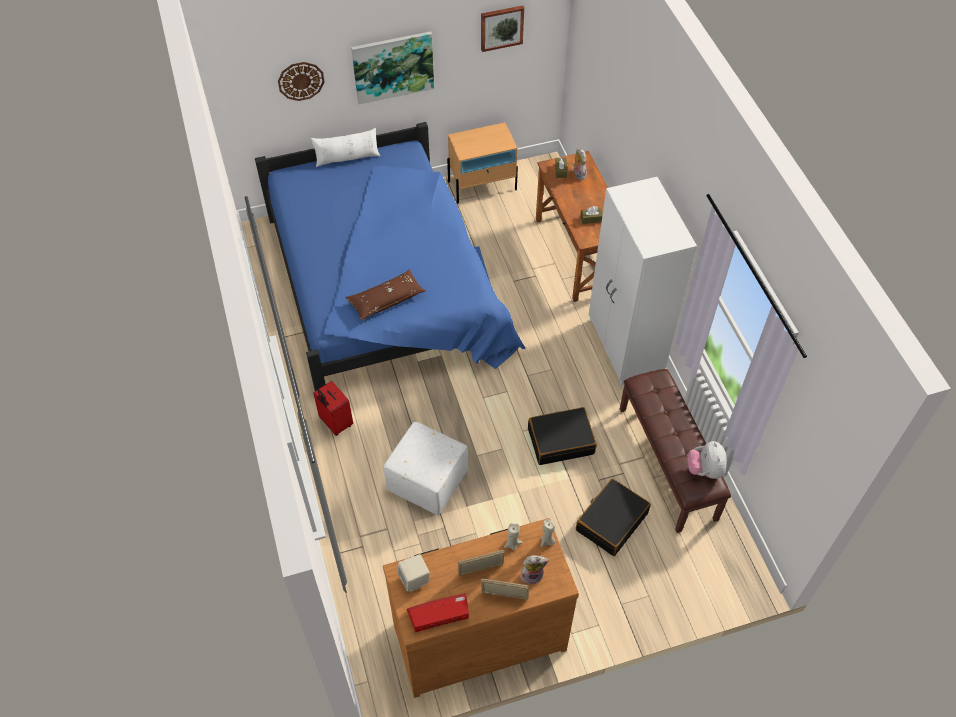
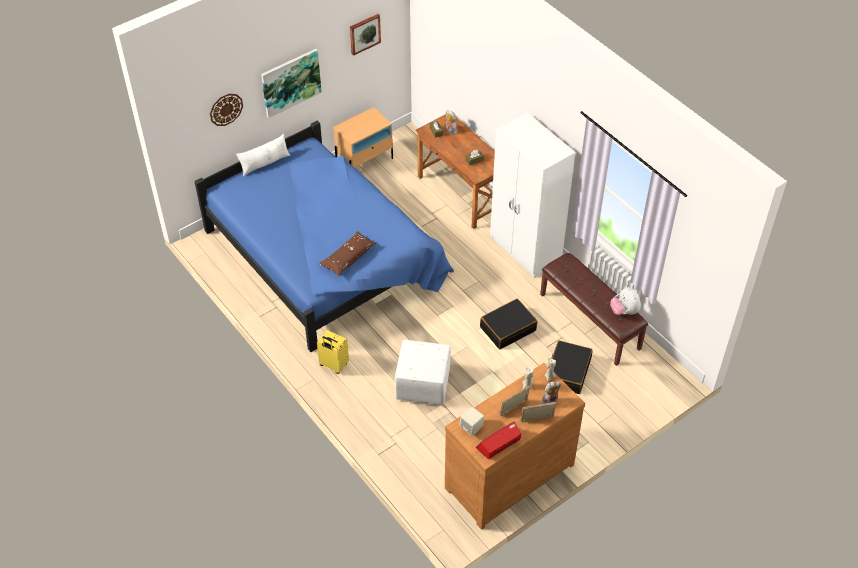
camera: 20 degrees left, 5 degrees down
red suitcase [313,381,353,436] -> yellow suitcase [317,330,349,374]

